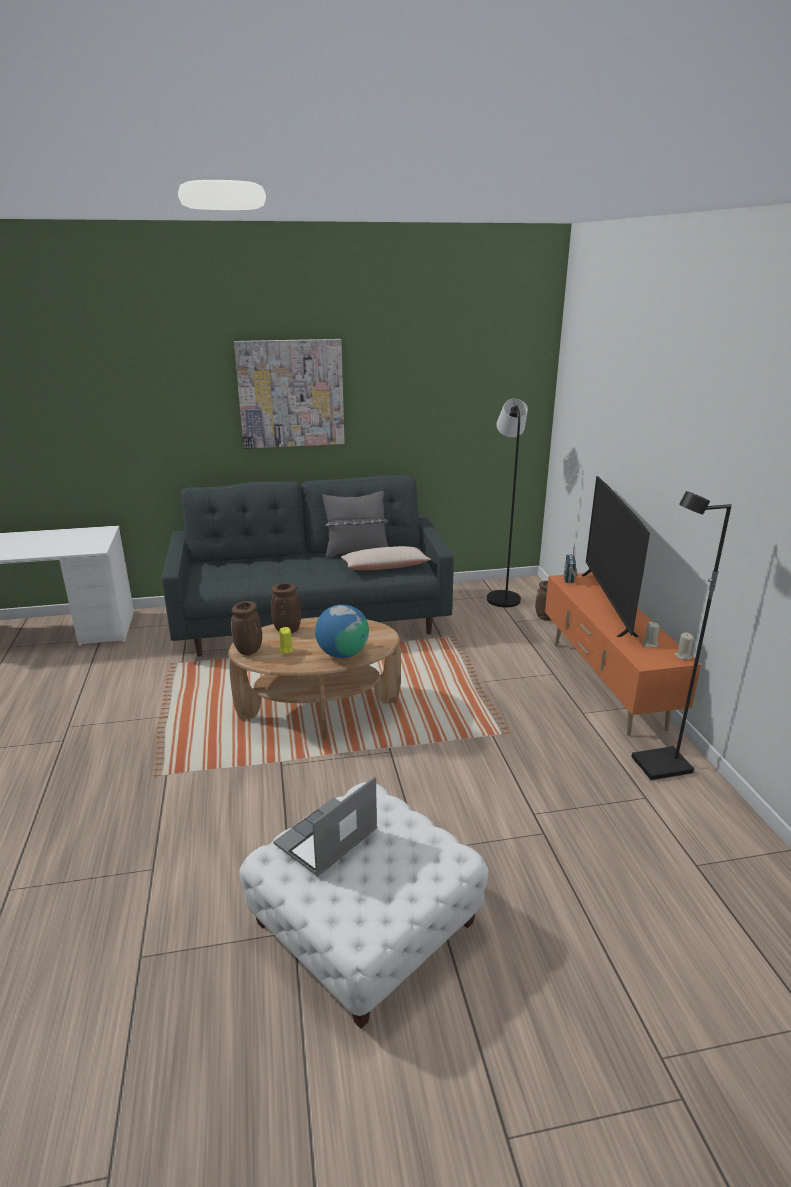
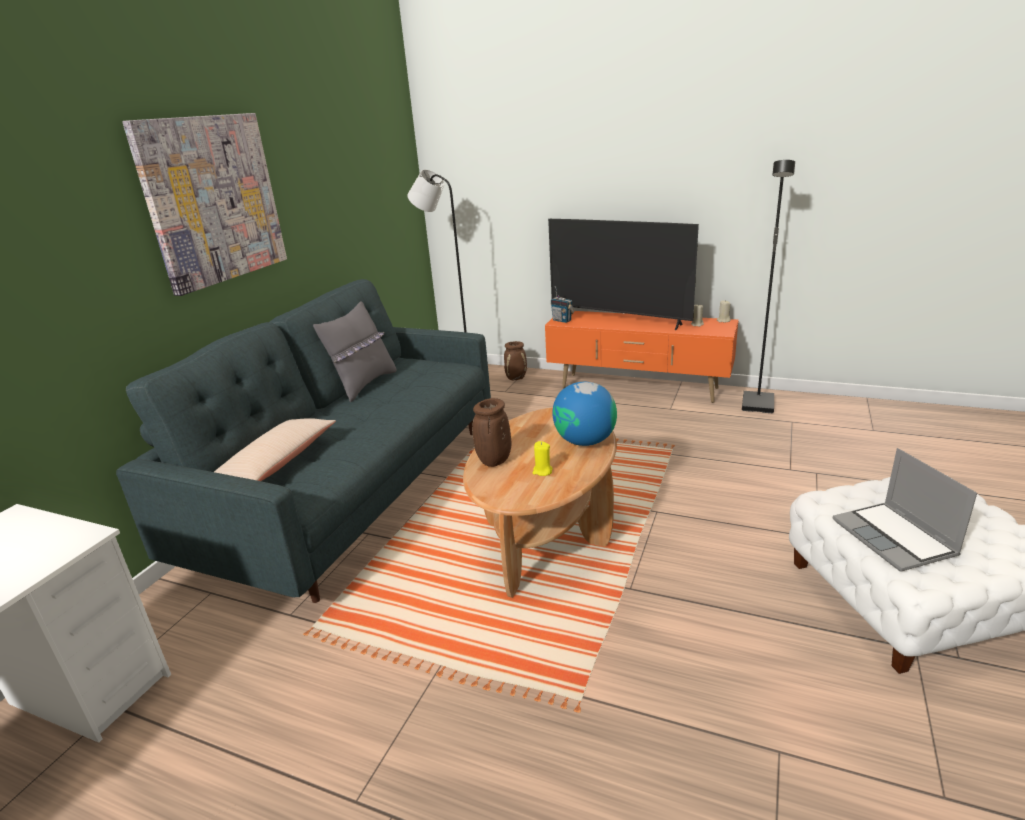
camera: 55 degrees left, 0 degrees up
brown vase [231,601,262,655] -> none
beige pillow [341,546,431,570] -> beige pillow moved to [214,418,336,481]

